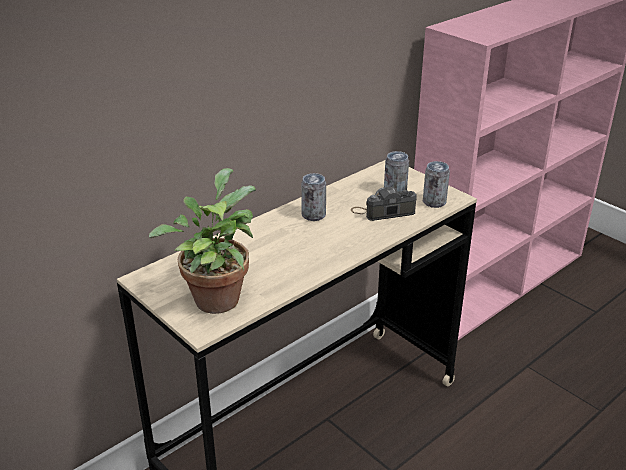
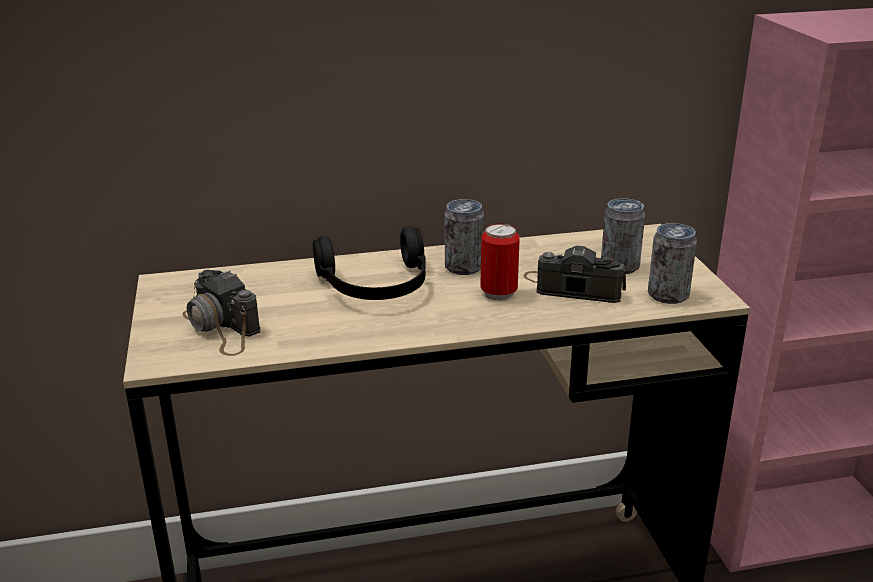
camera: 30 degrees right, 5 degrees down
potted plant [149,168,256,314] -> camera [183,270,260,356]
none -> black headphones [313,226,426,300]
none -> can [481,223,520,301]

